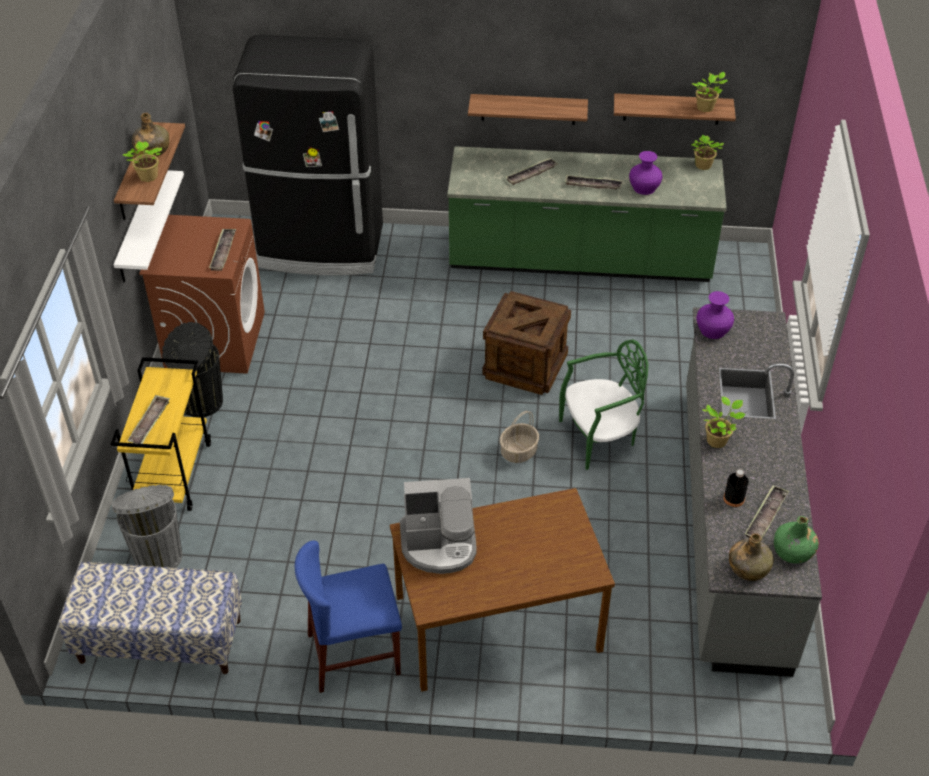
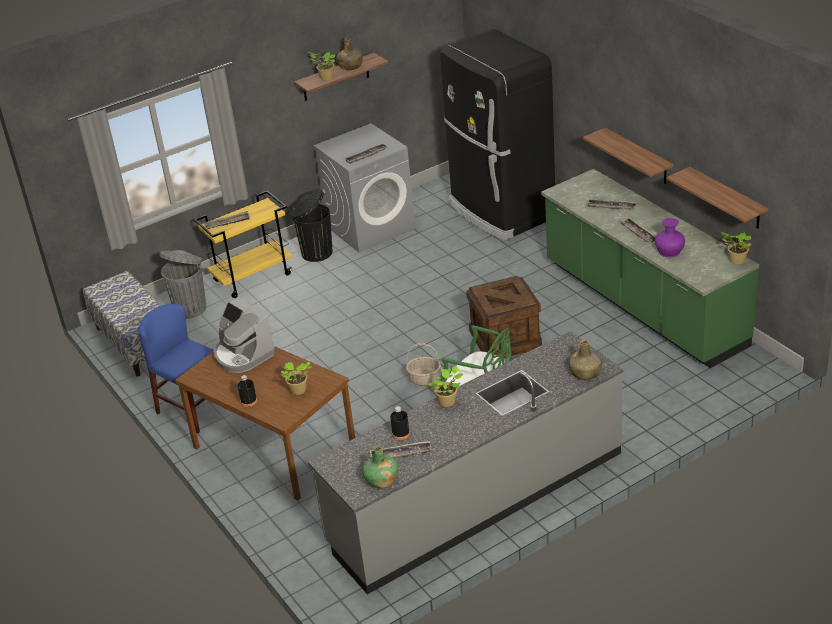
camera: 55 degrees right, 10 degrees down
white shelf [114,170,184,283] -> none
brown washing machine [139,215,265,374] -> grey washing machine [313,123,416,253]
potted plant [692,72,727,112] -> potted plant moved to [281,362,311,395]
purple vase [696,291,734,339] -> none
green bottle [729,533,774,581] -> green bottle moved to [568,340,602,380]
none -> black bottle [237,375,257,407]

